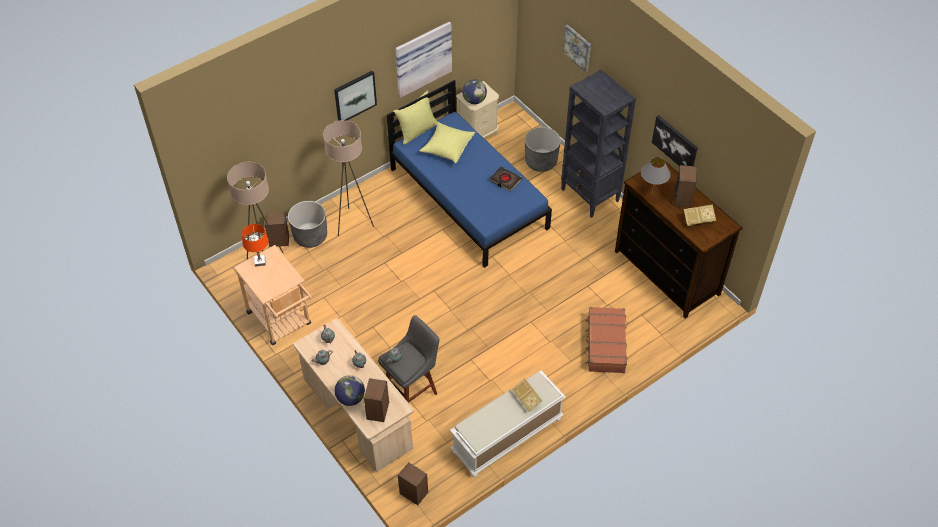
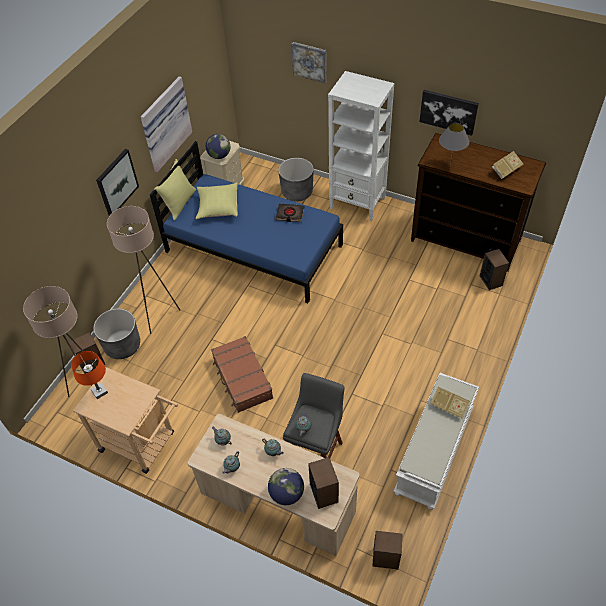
camera: 25 degrees left, 0 degrees up
black bookcase [561,70,636,218] -> white bookcase [328,71,394,221]
brown suitcase [585,307,627,373] -> brown suitcase moved to [211,336,273,413]
speaker [674,165,697,208] -> speaker moved to [480,249,509,290]

